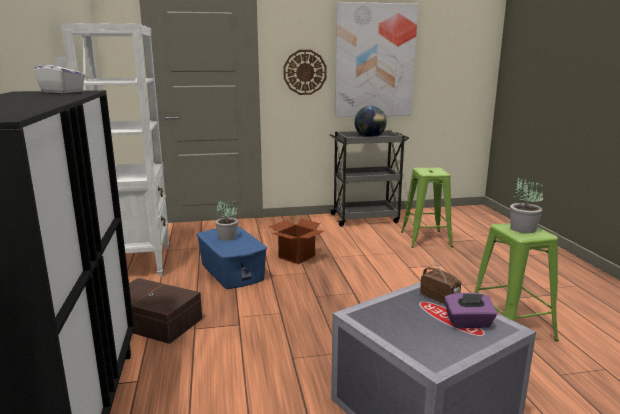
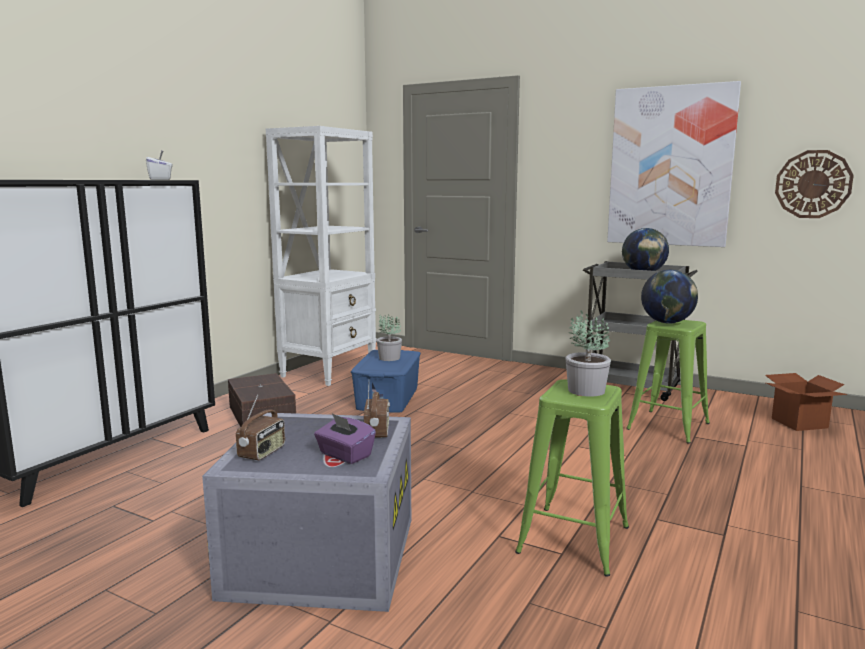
camera: 40 degrees right, 5 degrees down
cardboard box [269,219,324,264] -> cardboard box moved to [765,373,848,431]
wall clock [284,50,327,95] -> wall clock moved to [775,150,854,218]
none -> radio [236,395,285,460]
none -> globe [641,270,698,324]

